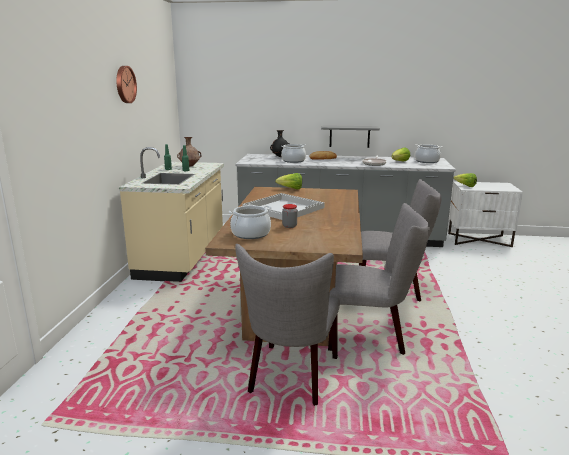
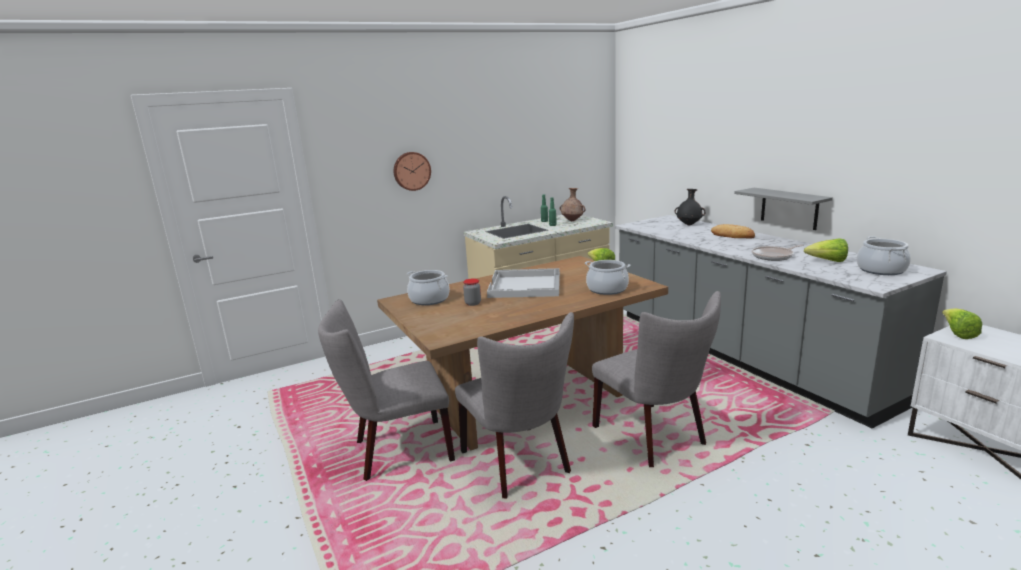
camera: 55 degrees right, 0 degrees up
wall clock [116,66,137,103] -> wall clock moved to [394,152,431,191]
cooking pot [281,144,306,163] -> cooking pot moved to [585,260,631,295]

